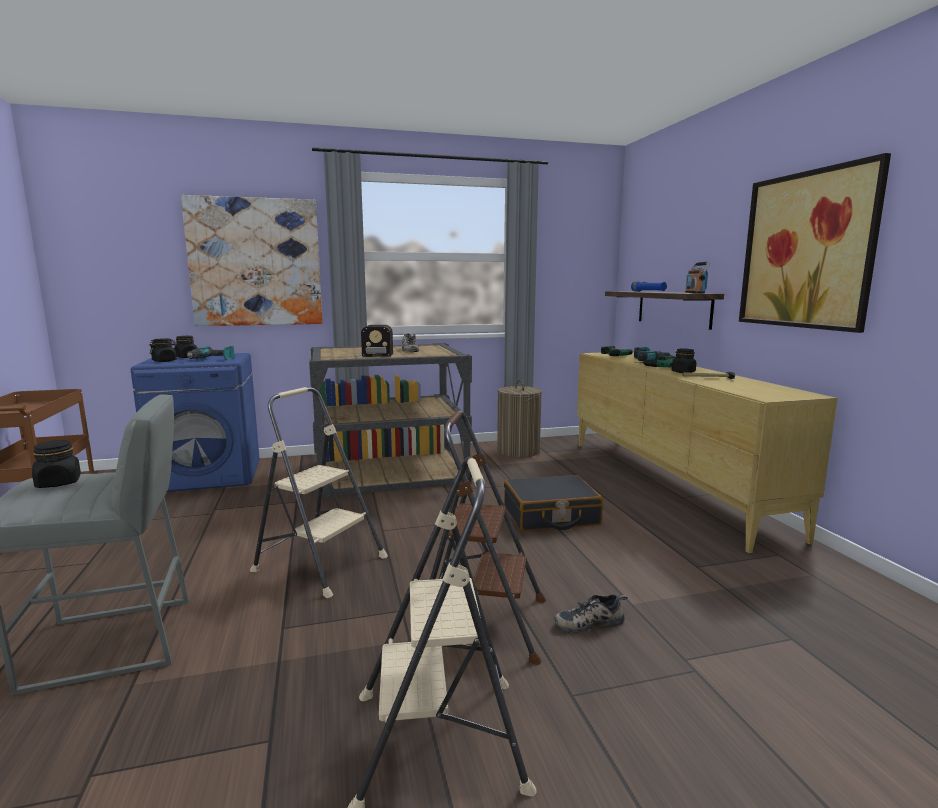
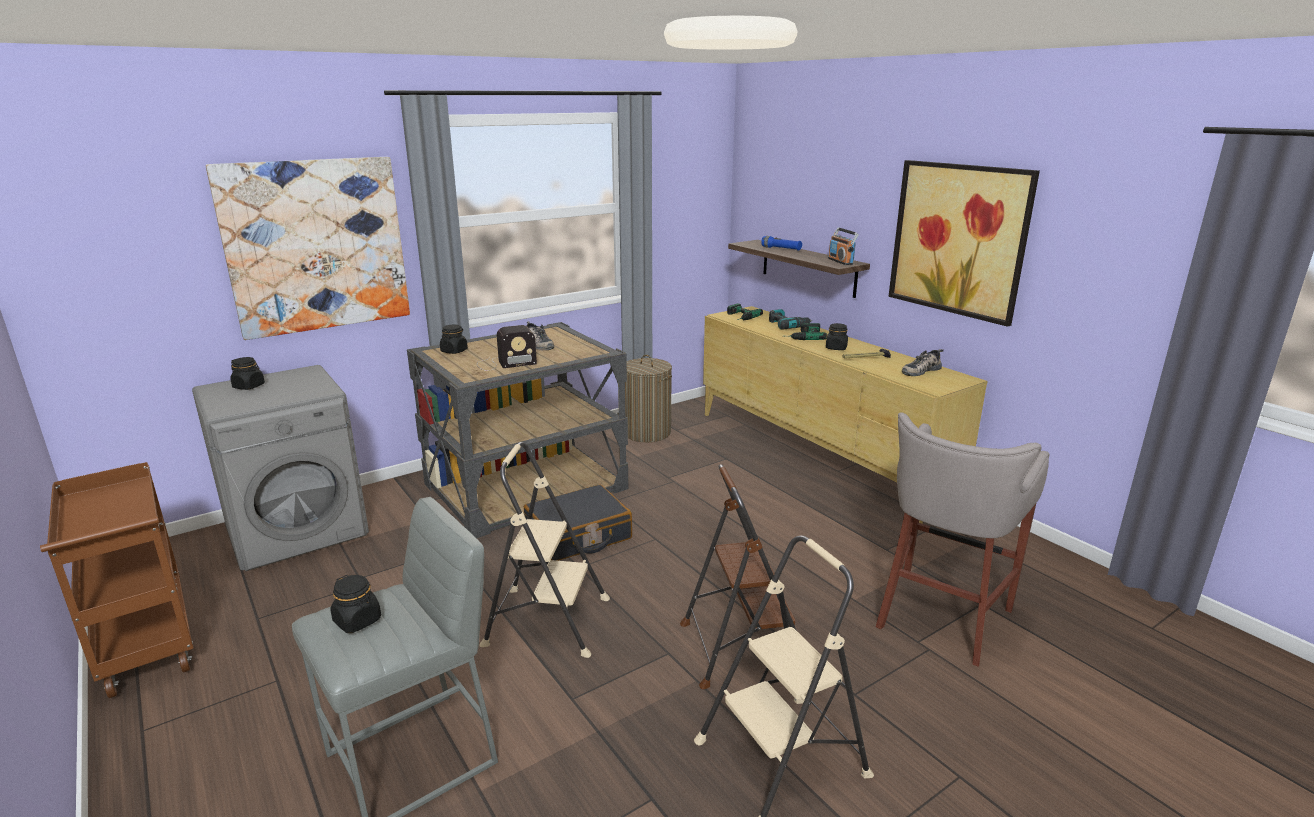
camera: 20 degrees left, 10 degrees up
blue washing machine [131,353,260,492] -> grey washing machine [192,365,369,571]
black jar [150,338,177,362] -> black jar moved to [440,325,468,354]
power drill [187,346,234,360] -> none
black suitcase [504,475,603,531] -> black suitcase moved to [524,484,632,561]
shoe [554,595,628,633] -> shoe moved to [902,349,944,376]
none -> grey stool [876,412,1049,667]

